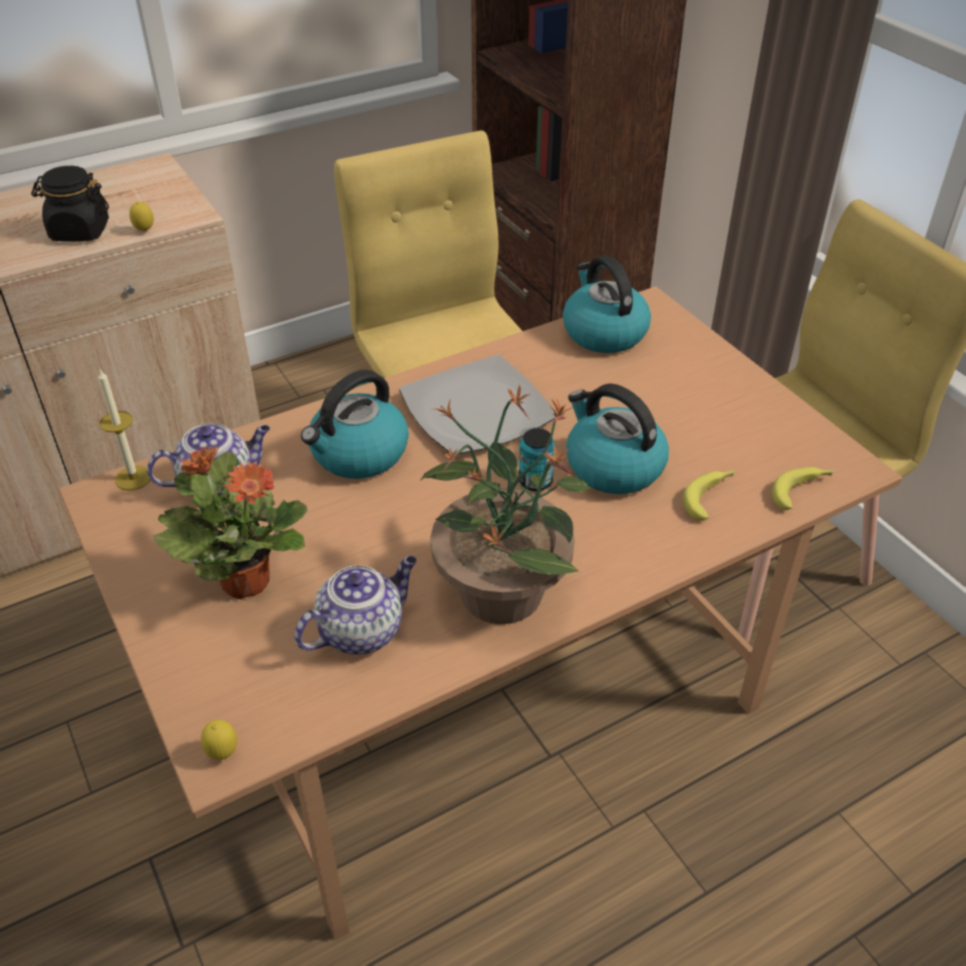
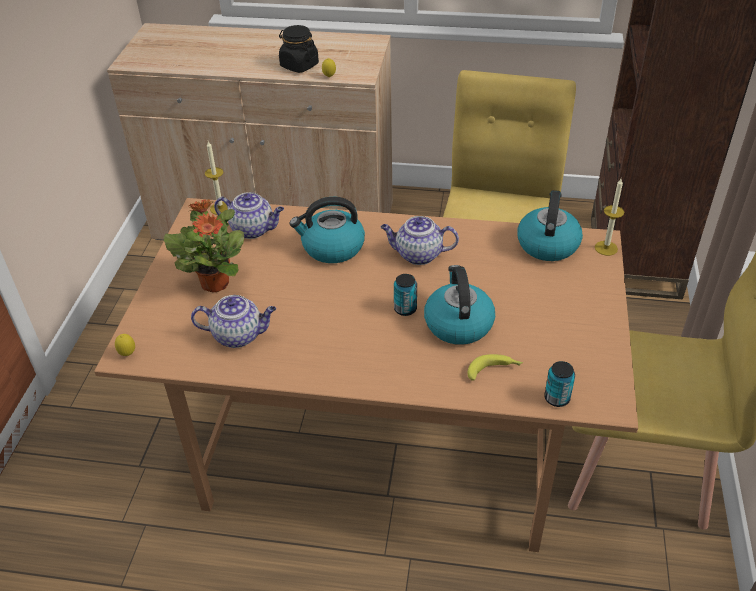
camera: 40 degrees right, 0 degrees up
plate [399,355,556,455] -> teapot [381,216,459,265]
potted plant [420,384,591,624] -> none
banana [772,467,834,510] -> can [544,361,575,407]
none -> candle [595,179,624,256]

